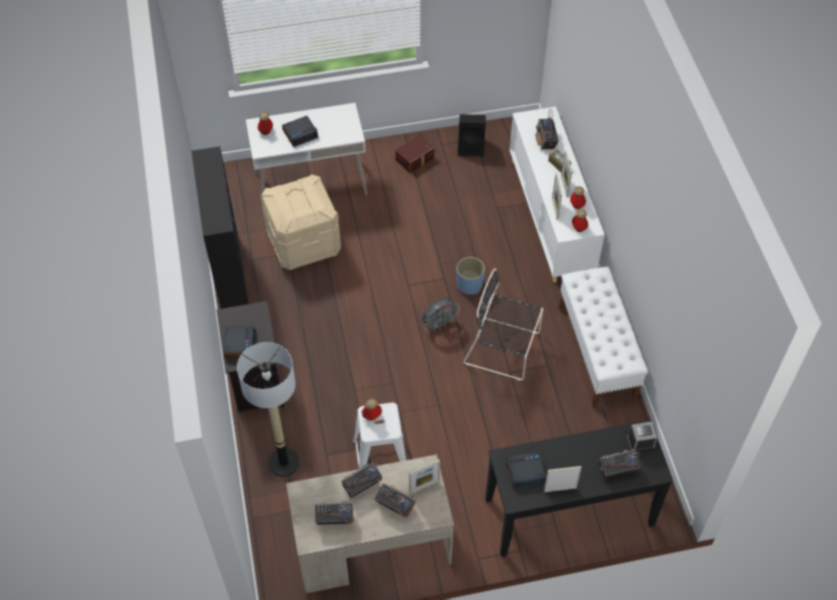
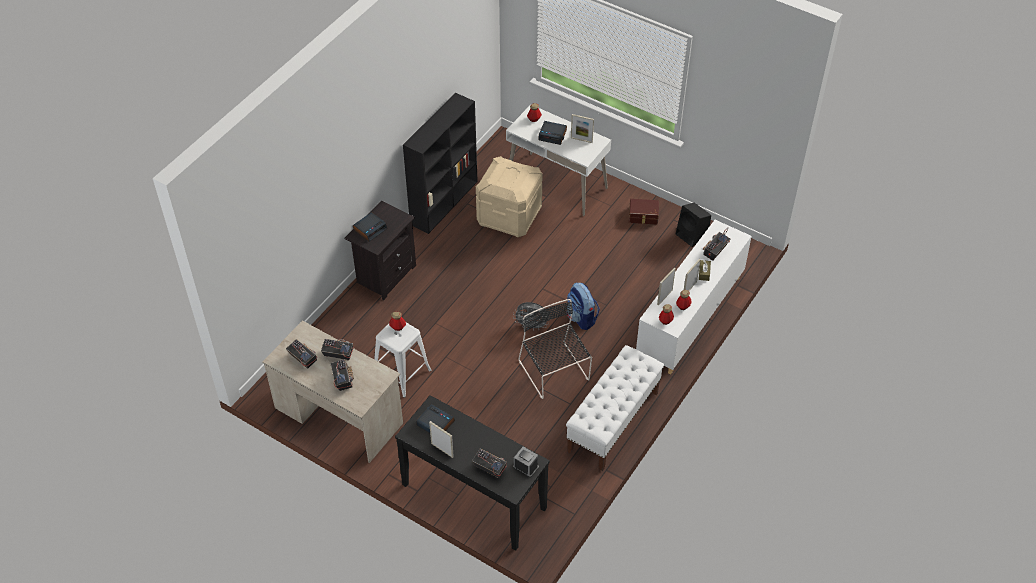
camera: 45 degrees right, 5 degrees down
floor lamp [237,342,300,477] -> none
picture frame [409,460,440,494] -> picture frame moved to [571,114,594,143]
blue planter [457,257,485,295] -> backpack [566,283,600,330]

